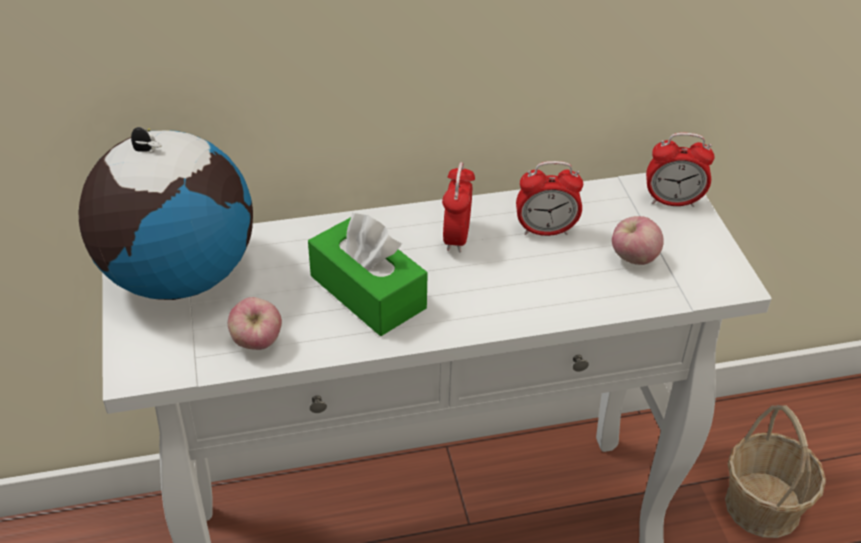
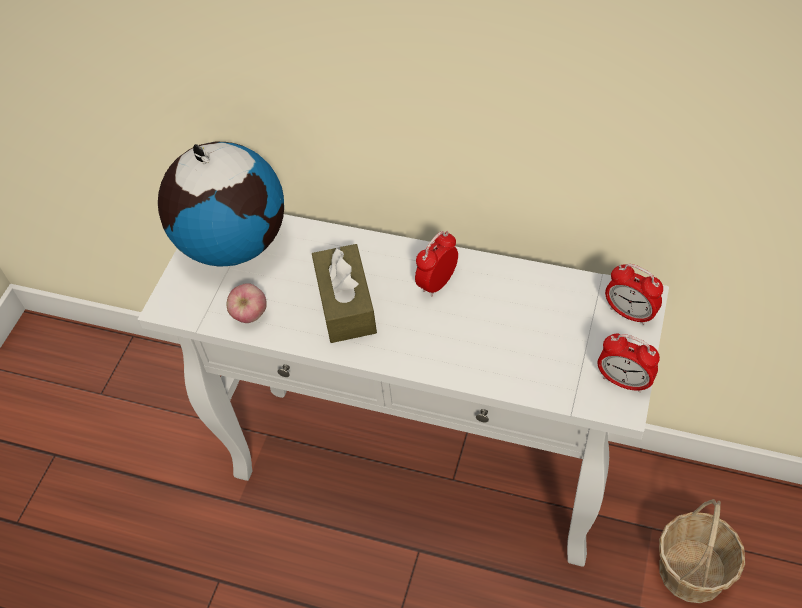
camera: 35 degrees right, 10 degrees up
green tissue box [308,213,428,336] -> brown tissue box [312,244,377,343]
alarm clock [516,161,583,236] -> alarm clock moved to [597,334,660,393]
apple [612,216,664,265] -> none

